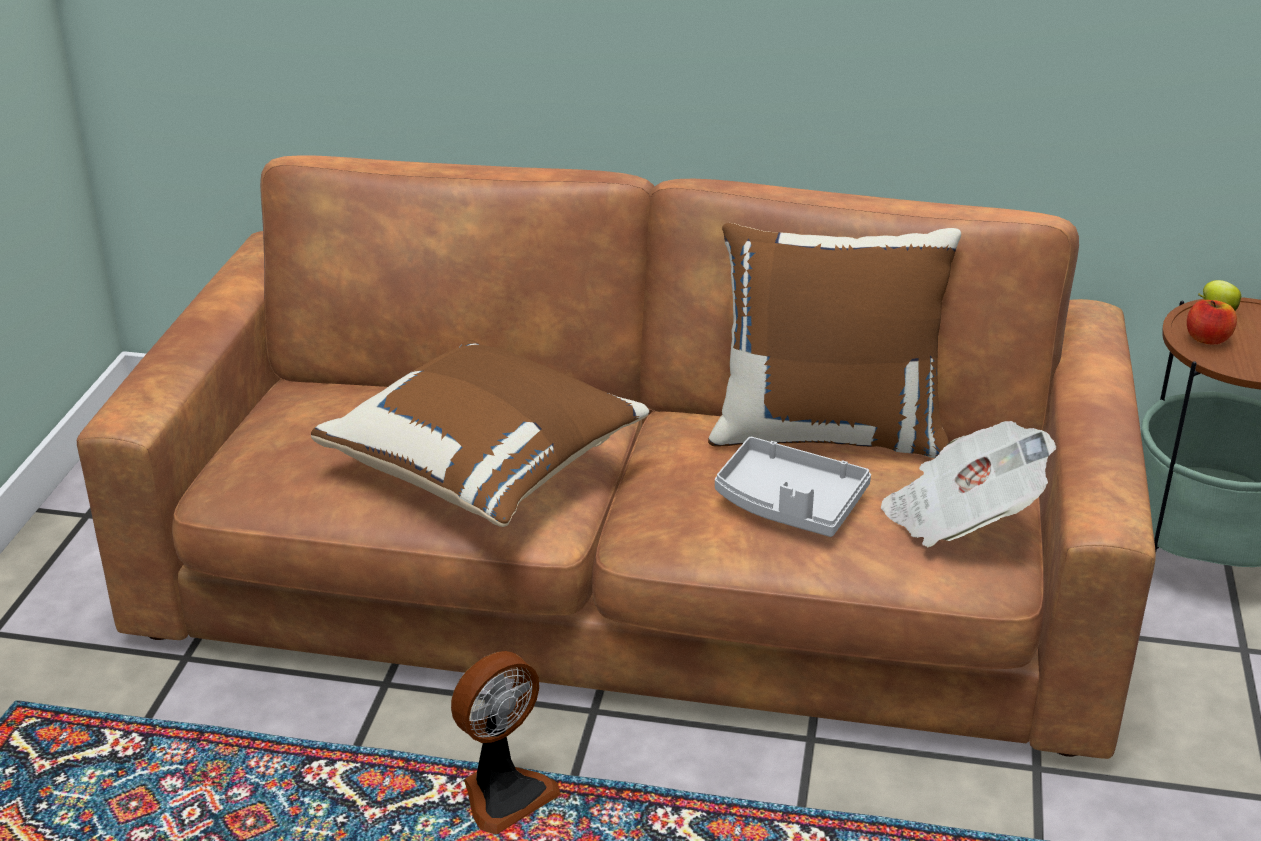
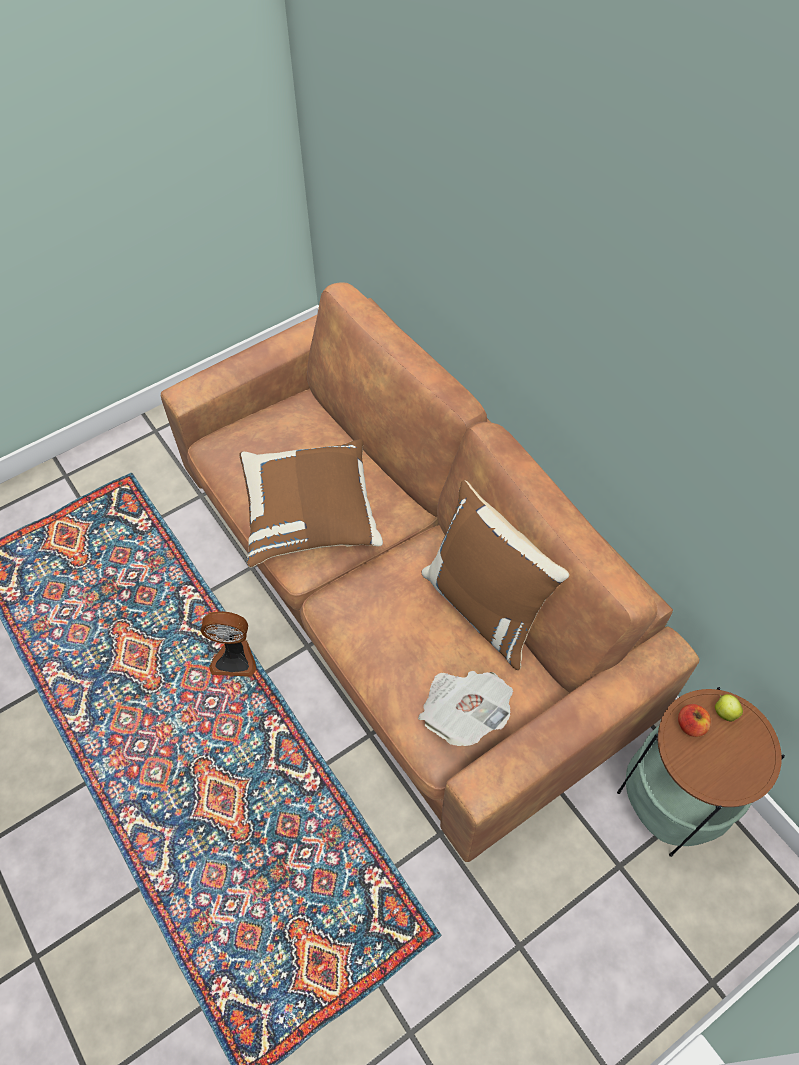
camera: 45 degrees right, 25 degrees up
grey tray [715,437,871,537] -> none

